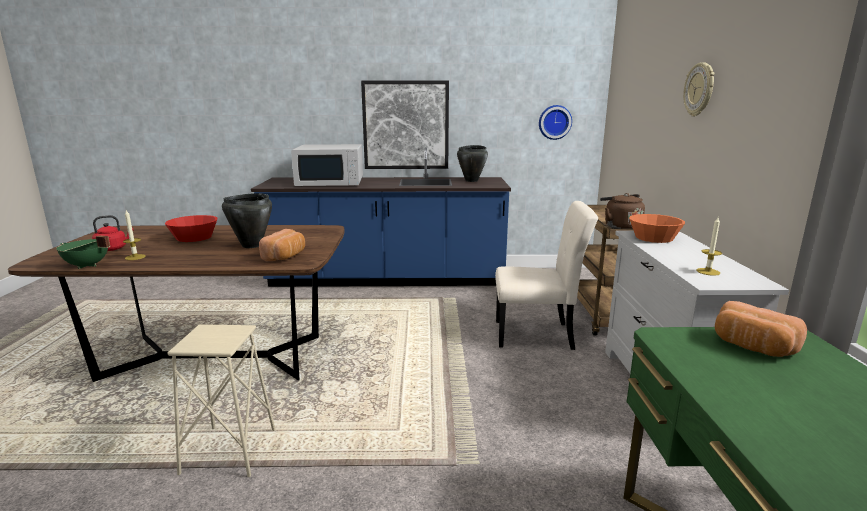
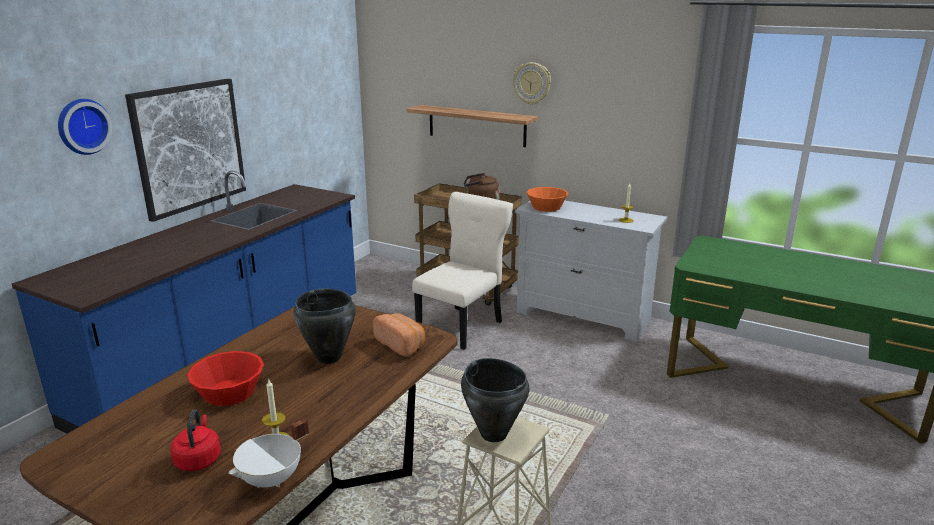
camera: 60 degrees left, 5 degrees up
green cooking pot [56,235,110,269] -> white cooking pot [229,418,309,488]
white microwave [291,144,363,186] -> none
black cooking pot [457,145,488,182] -> black cooking pot moved to [461,358,530,442]
wall clock [539,105,572,140] -> wall clock moved to [58,99,112,155]
bread [715,301,807,357] -> none
none -> shelf [406,105,538,147]

